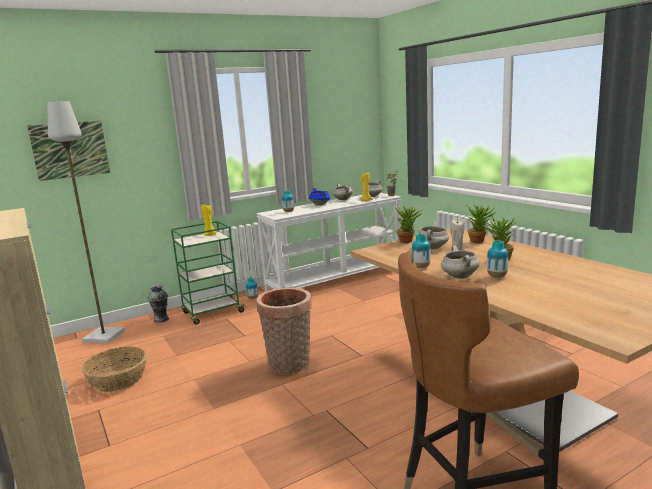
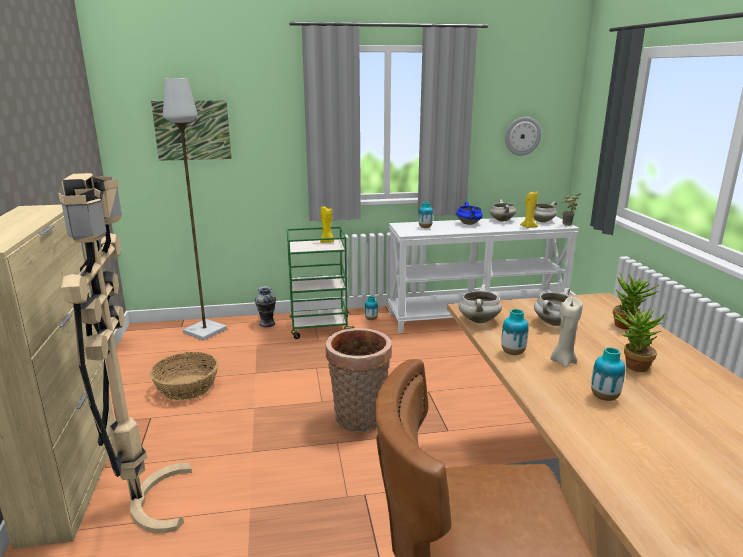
camera: 20 degrees right, 5 degrees up
potted plant [395,205,422,243] -> none
white cooking pot [441,245,480,279] -> white cooking pot moved to [458,284,502,323]
none -> beige floor lamp [58,173,192,533]
none -> wall clock [505,117,541,156]

